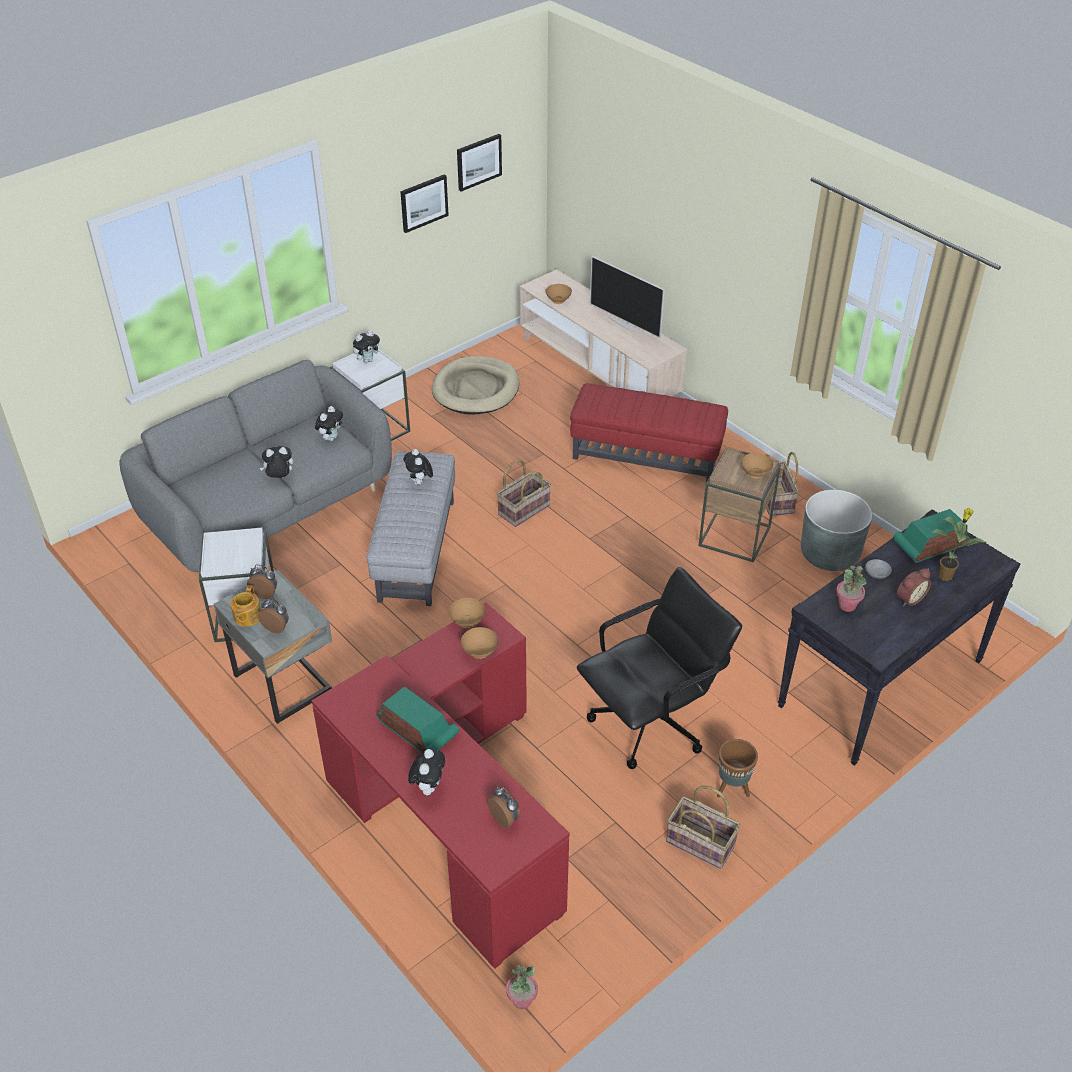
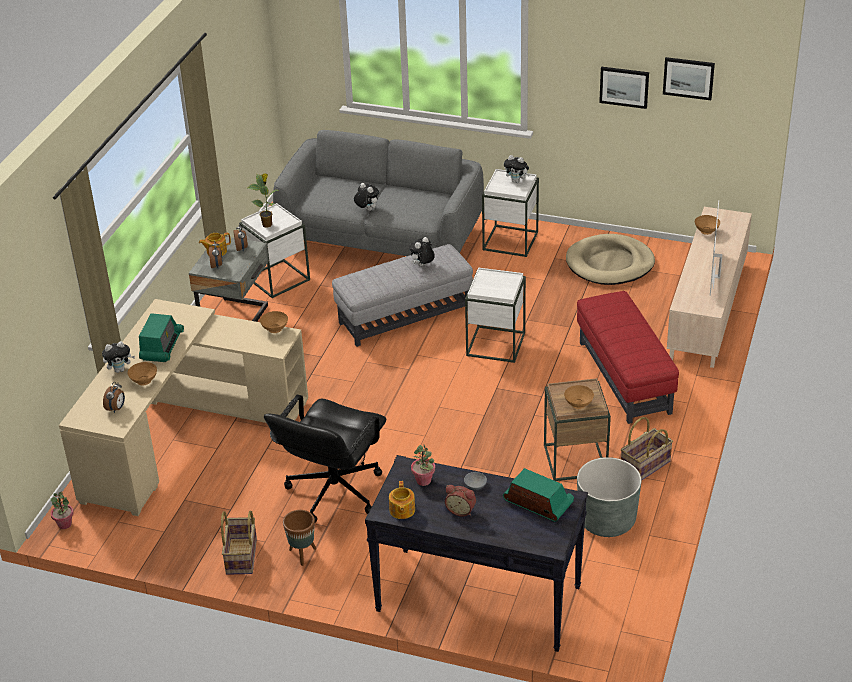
camera: 60 degrees right, 5 degrees down
red desk [311,602,570,968] -> beige desk [59,299,308,516]
plush toy [315,406,343,441] -> none
brown bowl [461,627,498,659] -> brown bowl moved to [128,362,157,385]
basket [497,460,551,527] -> white side table [465,268,526,363]
black office chair [577,567,742,769] -> black office chair turned 90 degrees clockwise [264,394,386,522]
potted plant [933,508,985,581] -> potted plant moved to [247,173,279,228]
none -> teapot [389,481,415,519]

